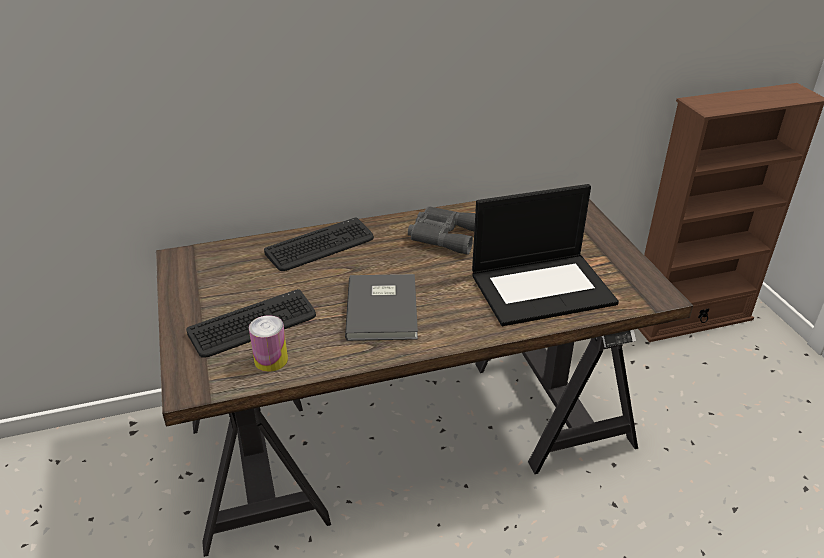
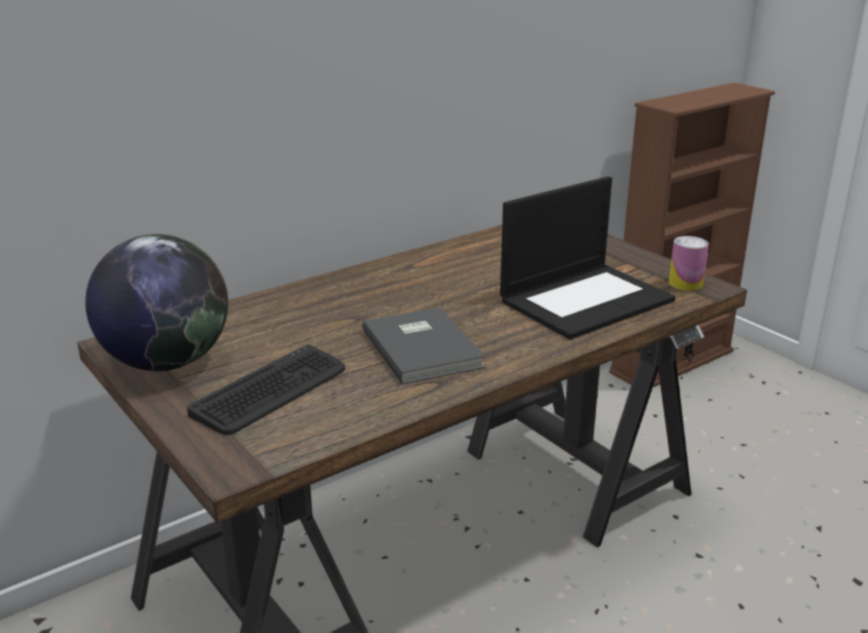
camera: 20 degrees left, 10 degrees down
can [249,315,288,372] -> can moved to [669,236,709,291]
keyboard [264,218,374,271] -> none
grey binoculars [408,206,475,255] -> none
none -> globe [85,234,228,371]

